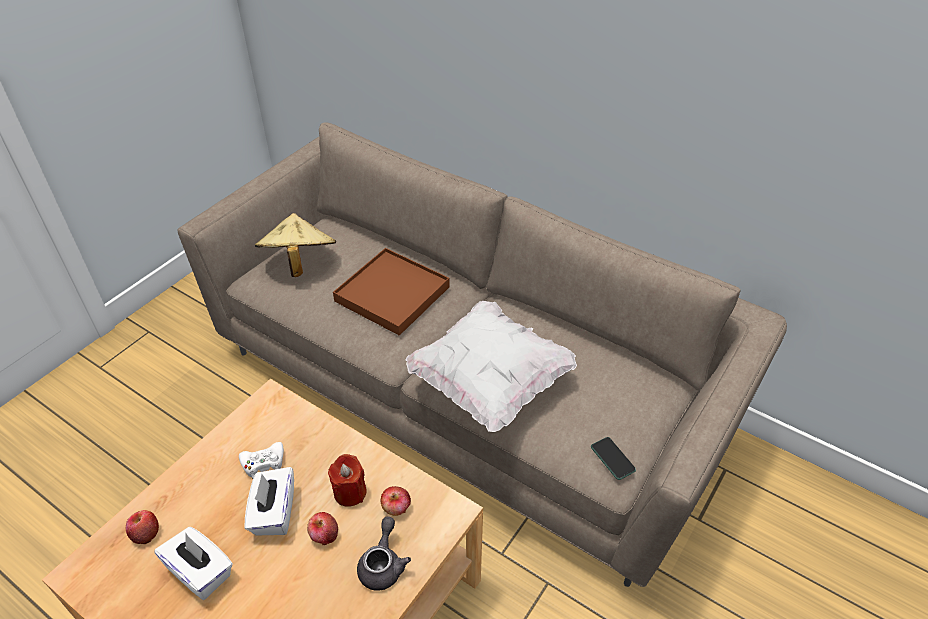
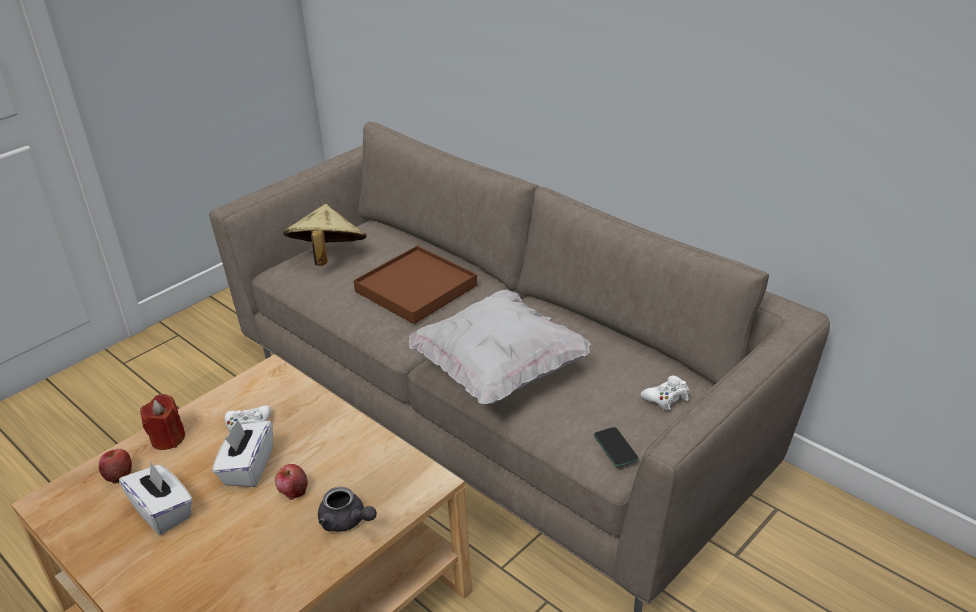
camera: 10 degrees right, 10 degrees down
red candle [328,454,367,507] -> red candle moved to [140,394,185,450]
grey teapot [357,517,411,591] -> grey teapot turned 105 degrees clockwise [318,487,377,532]
apple [381,486,411,516] -> none
none -> white game controller [640,375,690,411]

